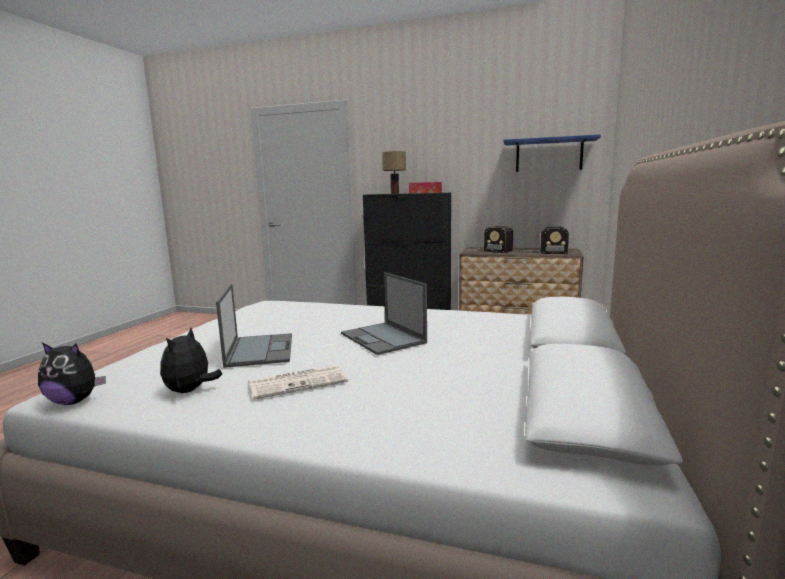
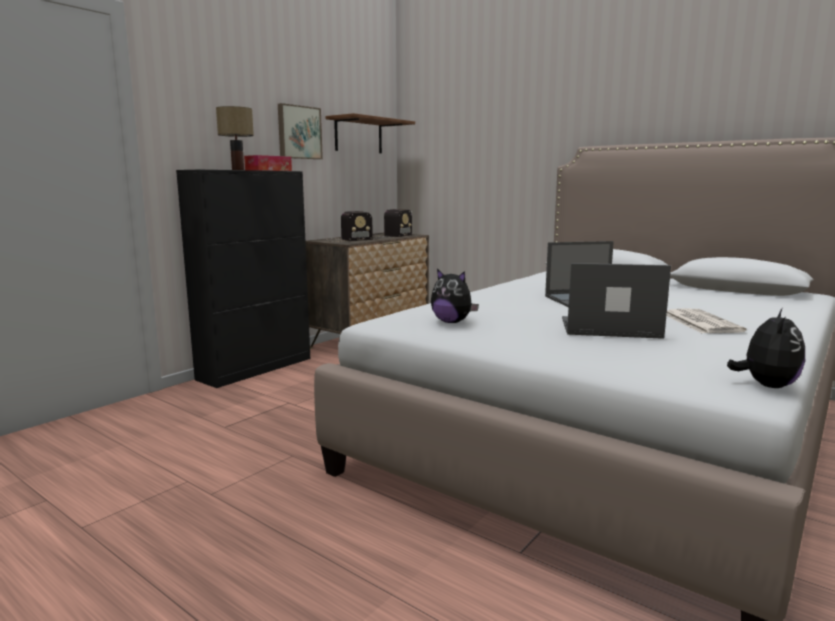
camera: 70 degrees left, 0 degrees up
plush toy [160,327,222,393] -> plush toy moved to [431,269,479,323]
blue shelf [503,134,601,172] -> brown shelf [326,113,415,153]
none -> picture [278,103,323,159]

